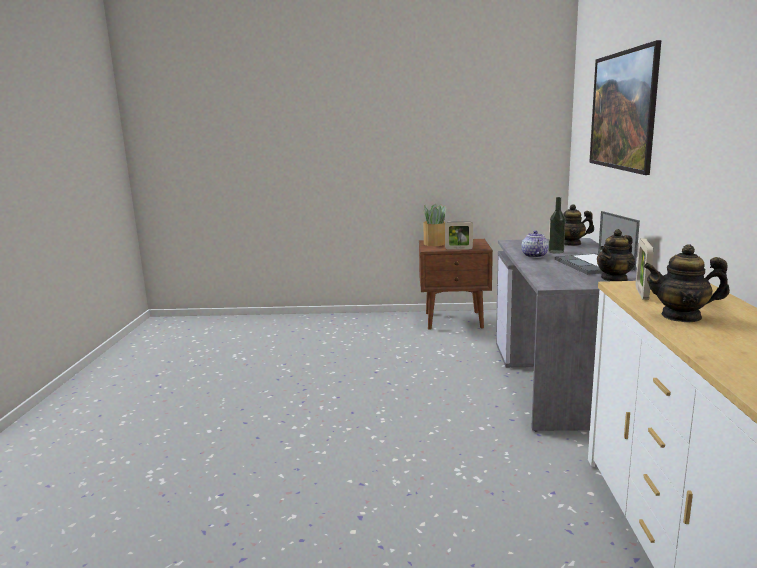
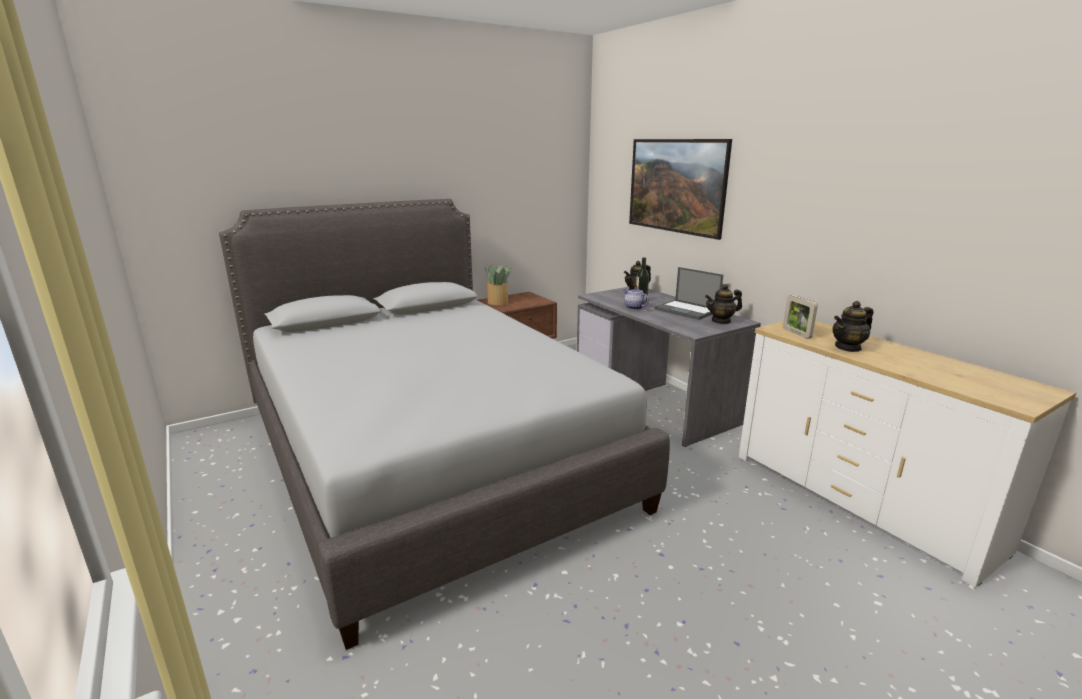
camera: 35 degrees left, 5 degrees up
picture frame [445,222,473,250] -> none
teapot [597,229,635,281] -> teapot turned 60 degrees clockwise [705,284,742,324]
none -> grey bed [219,199,670,650]

